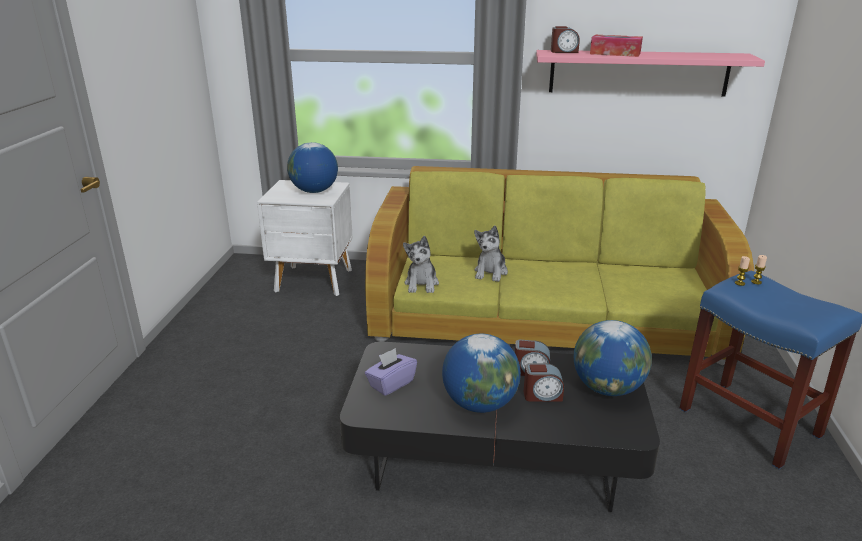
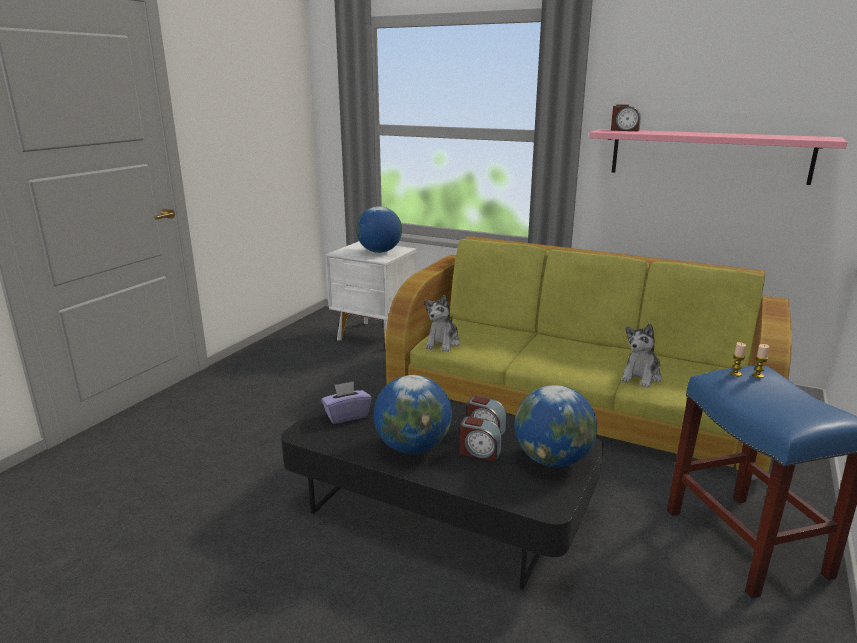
camera: 20 degrees right, 5 degrees down
plush toy [474,226,508,282] -> plush toy moved to [621,323,662,388]
tissue box [590,35,643,57] -> none

